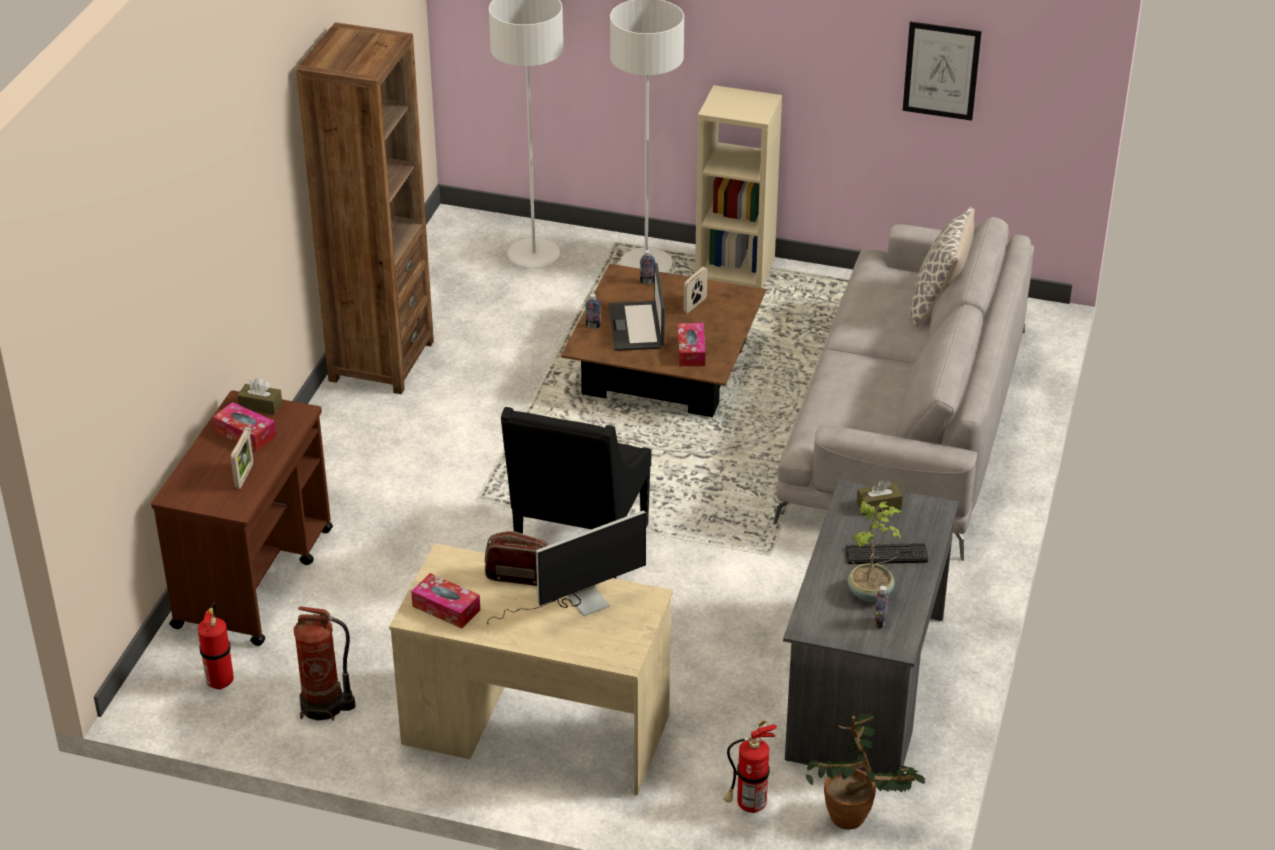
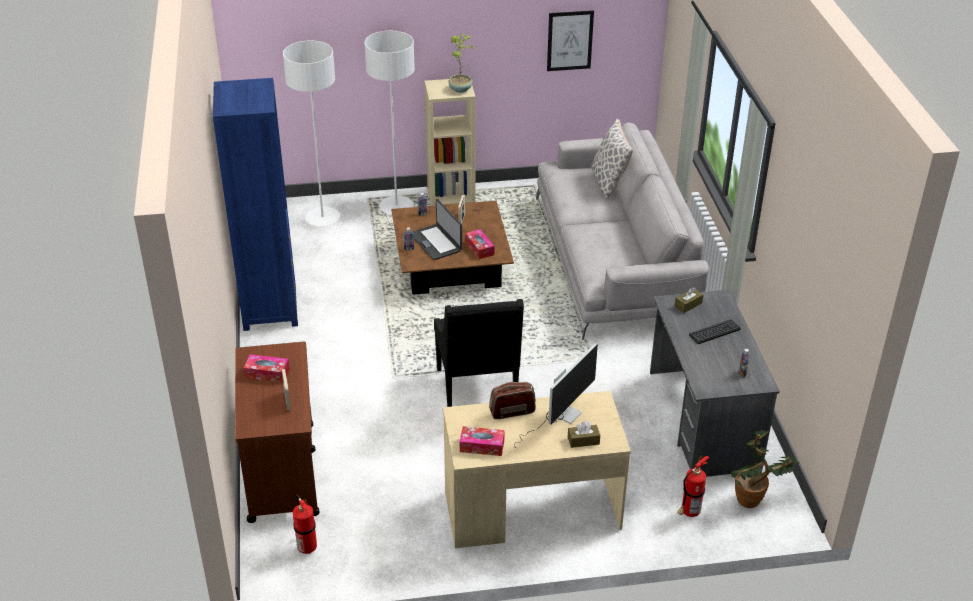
camera: 25 degrees left, 0 degrees up
brown tissue box [237,378,282,415] -> brown tissue box moved to [568,421,600,448]
fire extinguisher [293,606,356,721] -> none
brown bookcase [296,22,434,394] -> blue bookcase [213,78,298,331]
potted plant [847,501,901,602] -> potted plant moved to [448,34,474,93]

